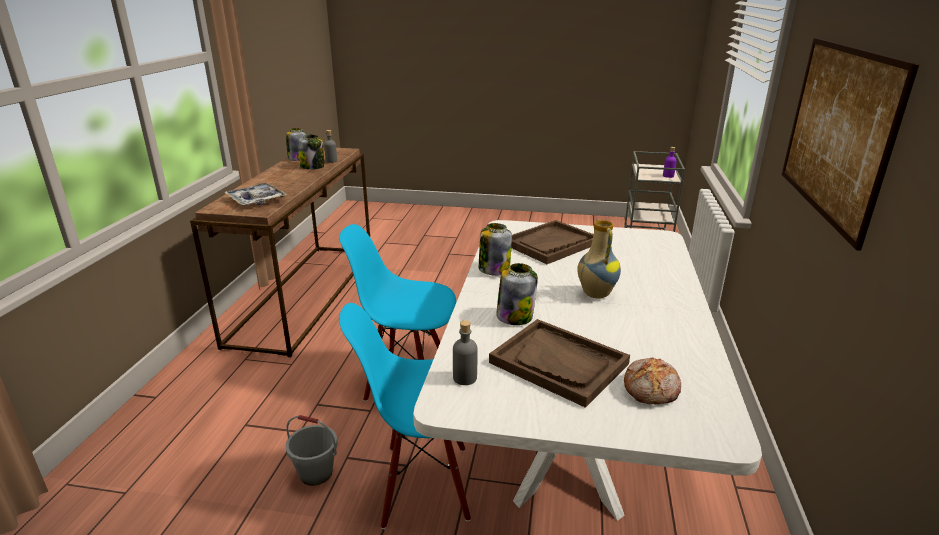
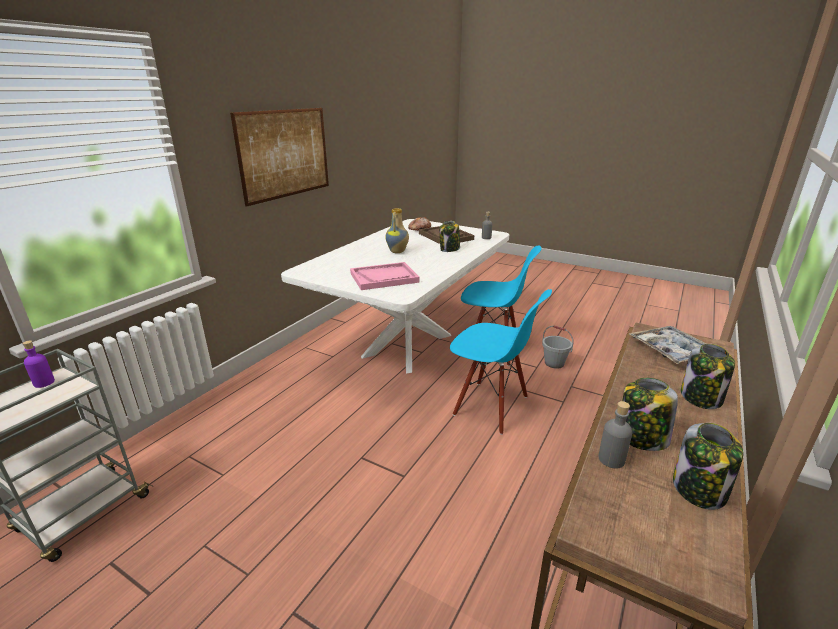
camera: 160 degrees left, 0 degrees up
jar [479,223,512,276] -> jar moved to [681,344,735,409]
brown tray [511,220,594,264] -> pink tray [350,262,419,290]

